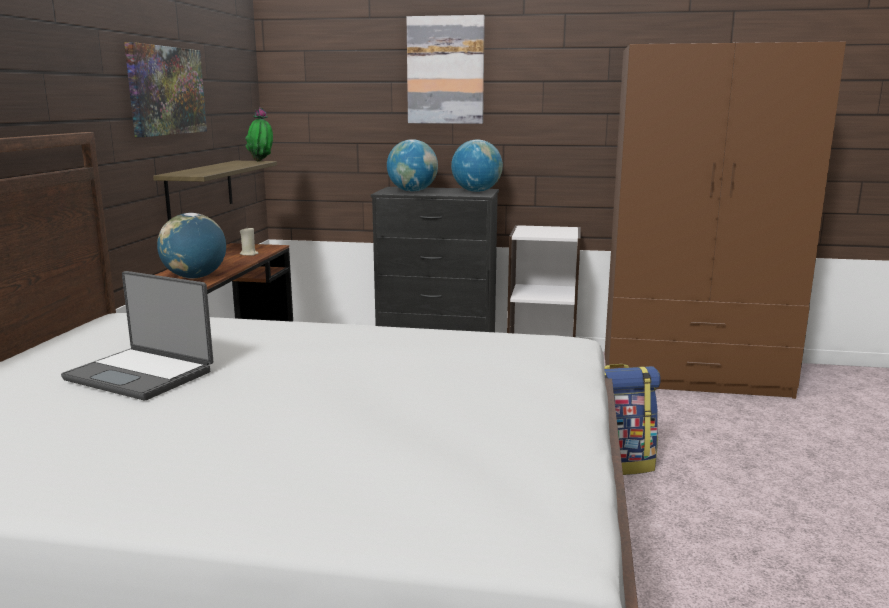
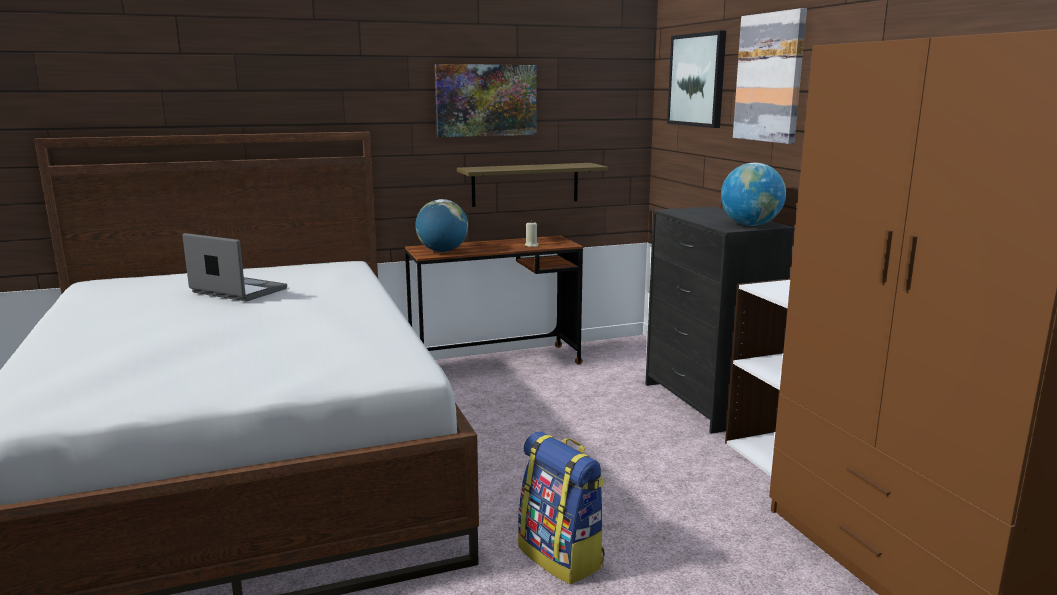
camera: 60 degrees right, 0 degrees up
laptop [61,271,213,400] -> laptop turned 120 degrees clockwise [182,233,287,301]
potted plant [245,107,273,161] -> none
globe [387,139,438,192] -> none
none -> picture [667,31,726,128]

